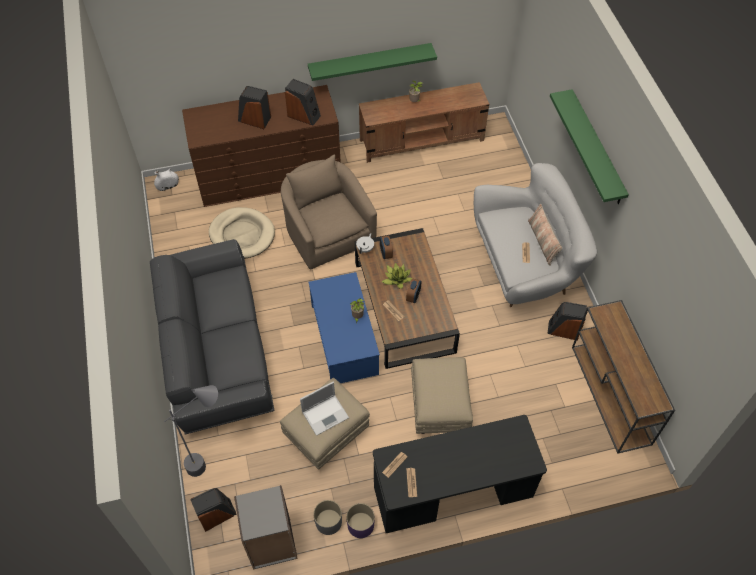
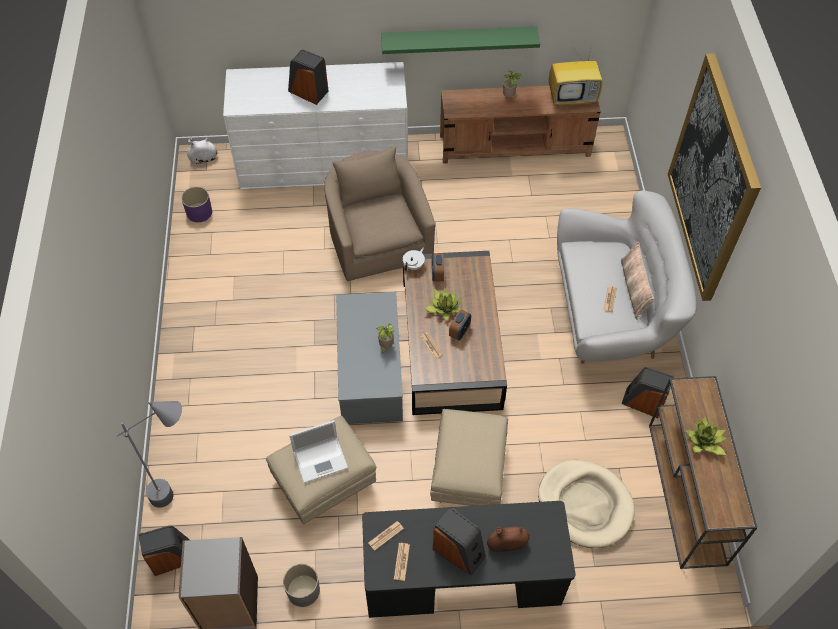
camera: 10 degrees right, 0 degrees up
grey sofa [150,239,275,435] -> none
brown dresser [182,85,341,207] -> white dresser [223,62,408,189]
beige dog bed [209,207,275,258] -> beige dog bed moved to [538,460,635,548]
speaker [285,79,321,125] -> speaker moved to [433,507,486,576]
blue coffee table [308,272,380,383] -> grey coffee table [336,292,403,424]
purple planter [346,503,375,538] -> purple planter moved to [181,187,212,222]
green shelf [550,89,629,204] -> picture [668,53,761,301]
none -> brown vase [487,527,530,552]
none -> television [549,44,602,107]
none -> potted plant [686,417,727,455]

